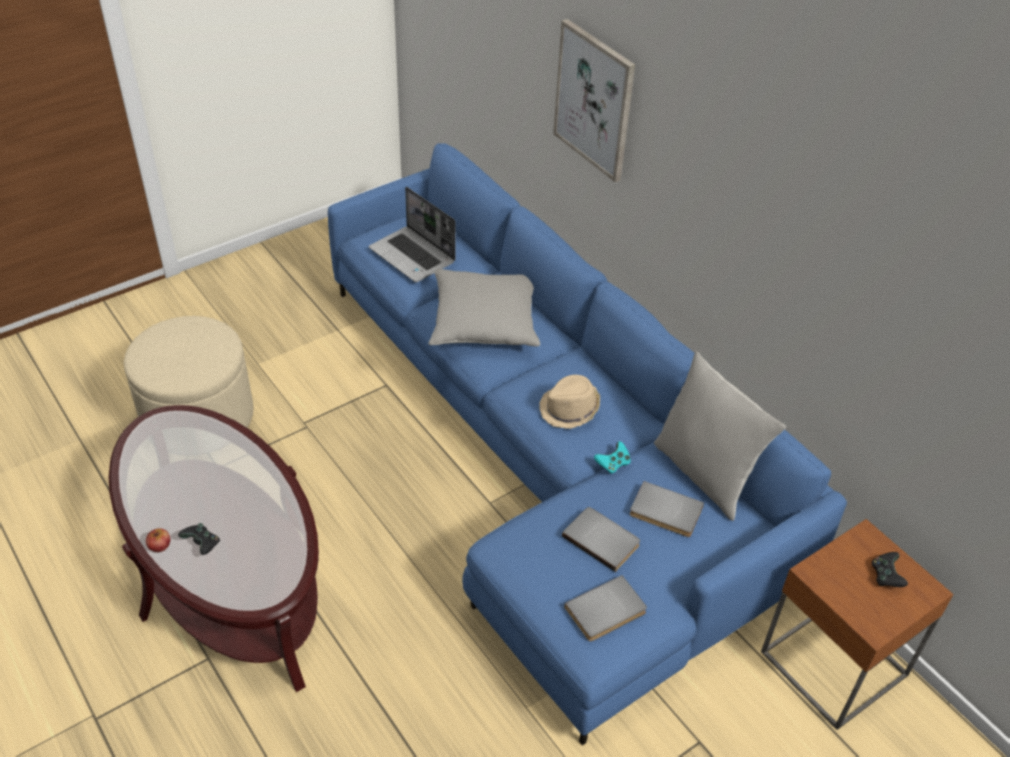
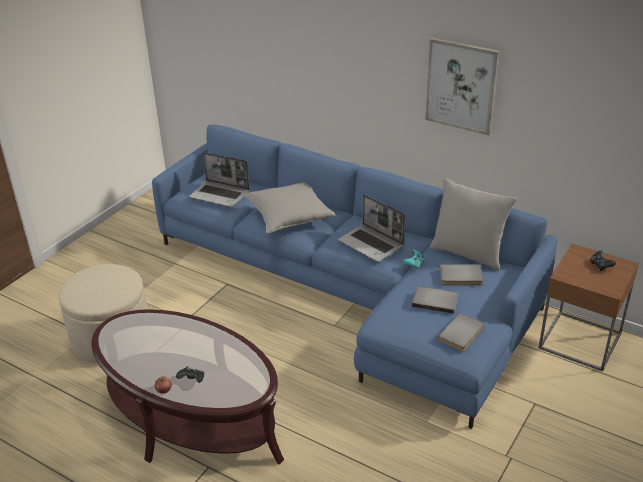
camera: 20 degrees left, 10 degrees down
beige hat [539,375,600,429] -> laptop [338,194,405,262]
picture [553,19,635,182] -> picture moved to [425,38,500,136]

